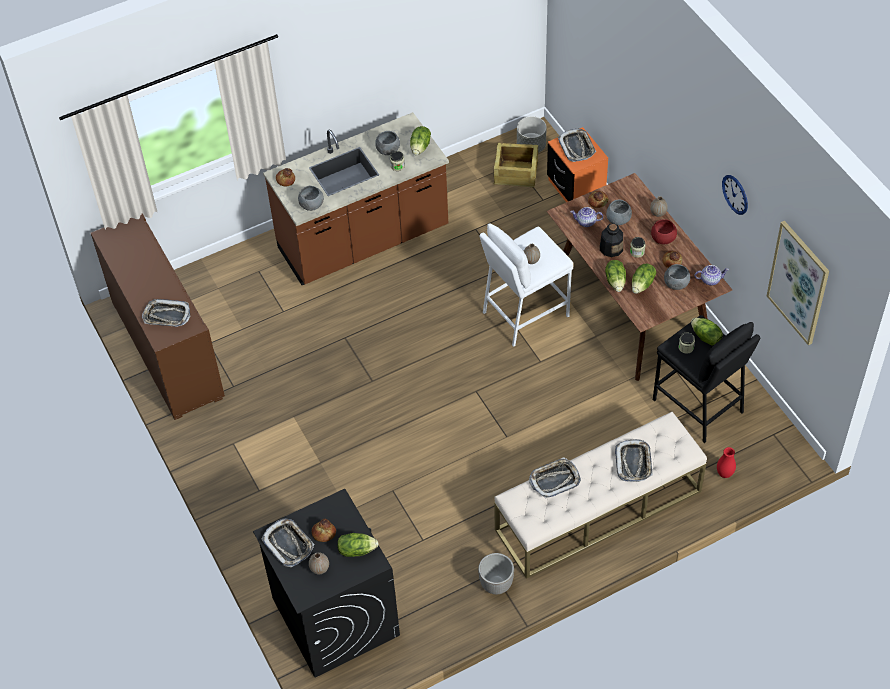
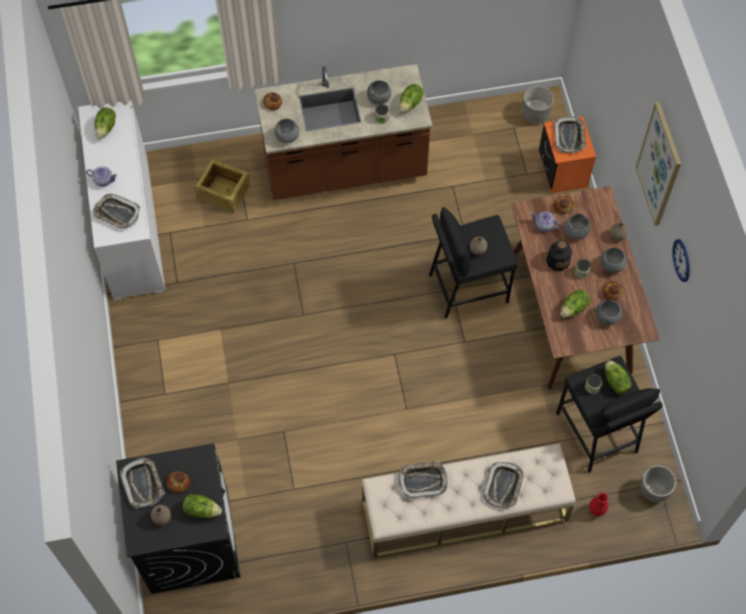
camera: 15 degrees right, 10 degrees up
brown cabinet [91,213,225,420] -> white cabinet [78,100,166,300]
planter [478,553,514,594] -> planter moved to [640,465,676,502]
white stool [480,223,573,347] -> black stool [429,207,518,319]
crate [493,143,538,187] -> crate moved to [195,159,250,213]
lettuce [605,260,626,292] -> lettuce moved to [94,107,116,139]
red bowl [651,219,677,244] -> grey bowl [601,248,627,273]
teapot [694,265,729,285] -> teapot moved to [86,166,117,187]
picture [767,221,829,345] -> picture moved to [636,102,681,226]

